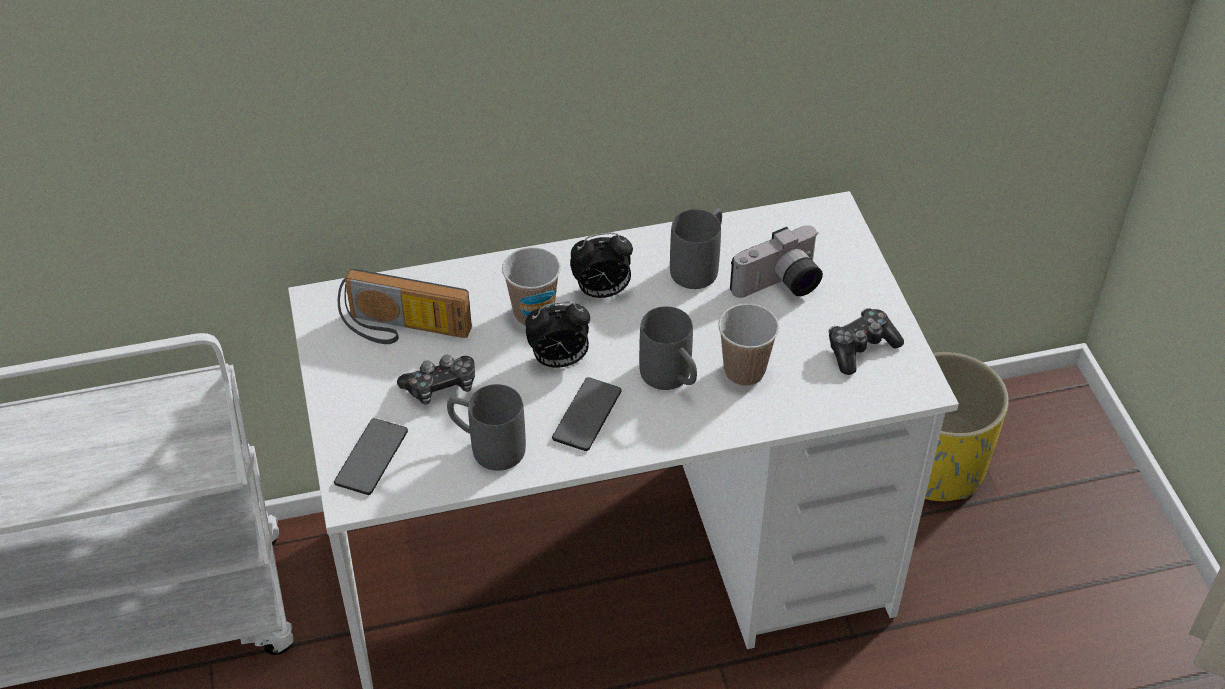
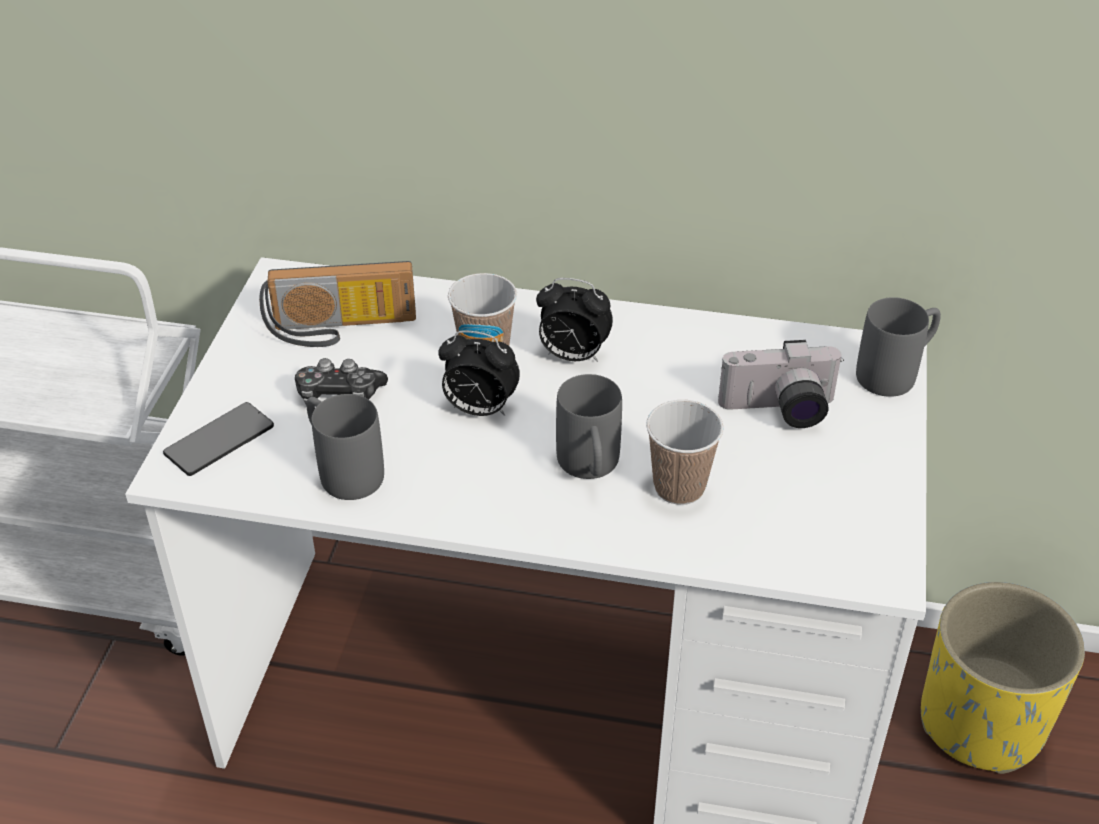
camera: 25 degrees right, 5 degrees down
radio [337,269,472,344] -> radio turned 45 degrees counterclockwise [259,261,416,347]
phone [552,377,622,451] -> none
grey mug [670,208,722,289] -> grey mug moved to [856,297,941,397]
game controller [829,308,904,375] -> none

